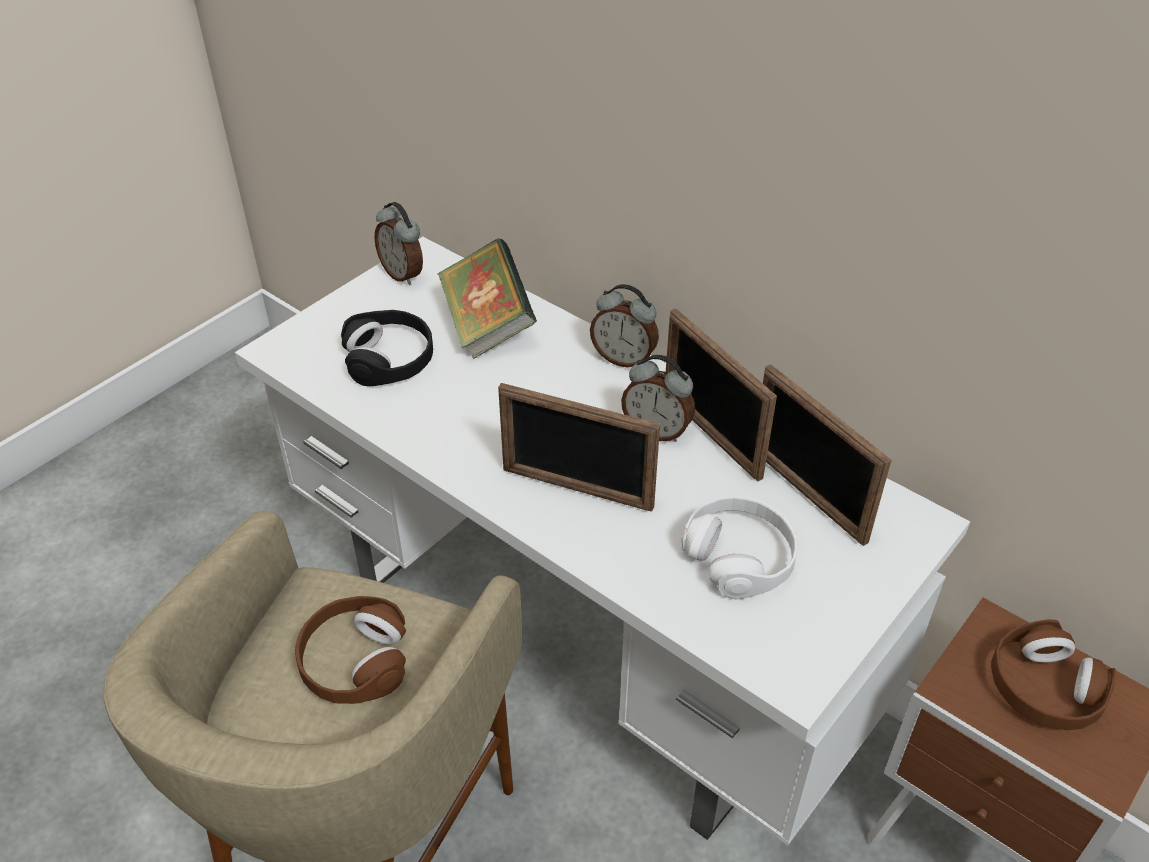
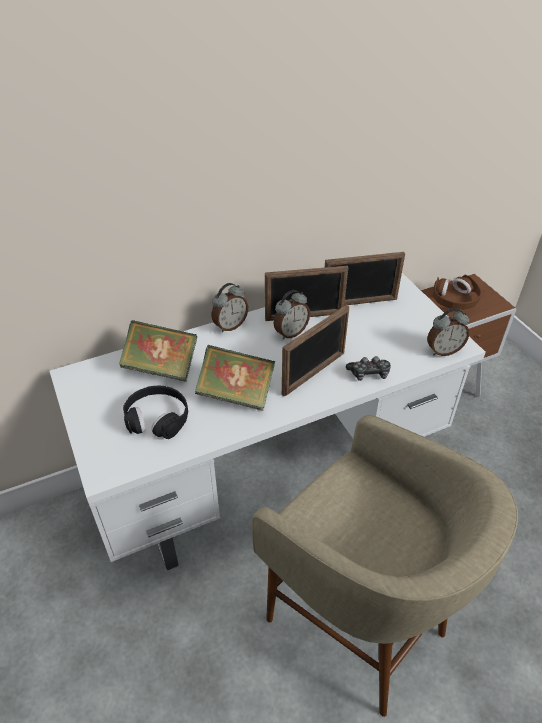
camera: 65 degrees left, 0 degrees up
brown headphones [295,596,406,704] -> none
alarm clock [374,202,423,285] -> alarm clock moved to [427,308,469,356]
white headphones [682,496,798,600] -> none
none -> book [195,345,275,411]
none -> game controller [346,356,391,381]

